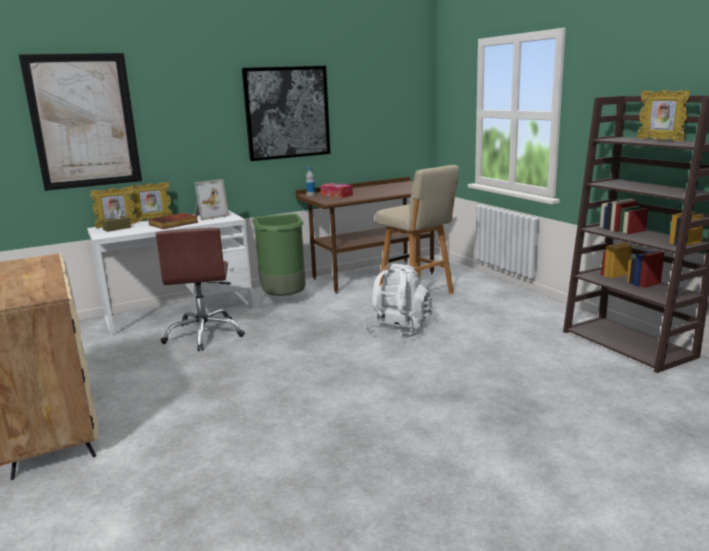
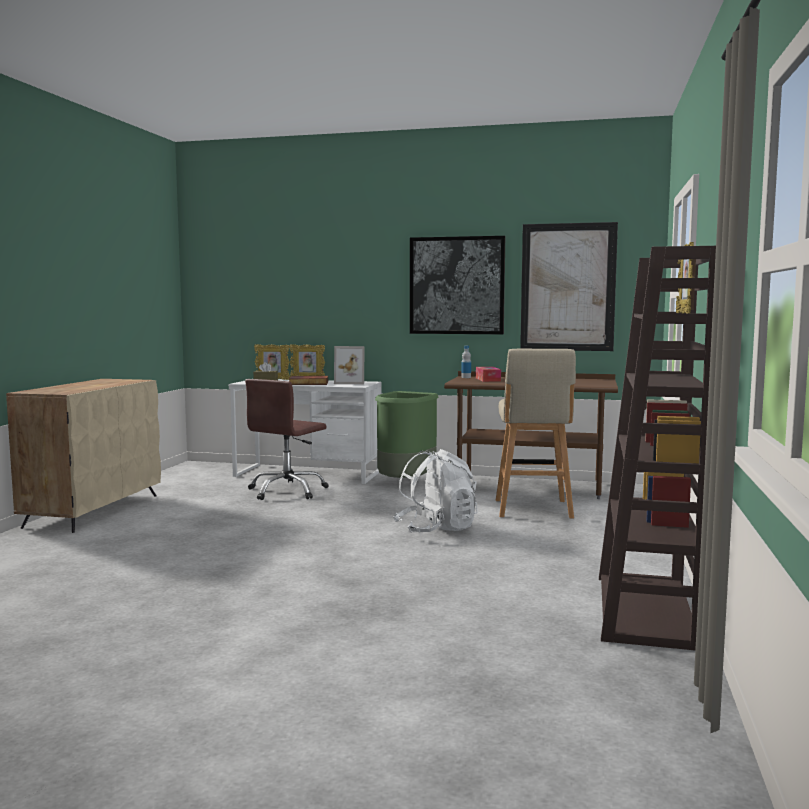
camera: 40 degrees right, 10 degrees down
picture [19,53,142,191] -> picture moved to [520,222,618,351]

